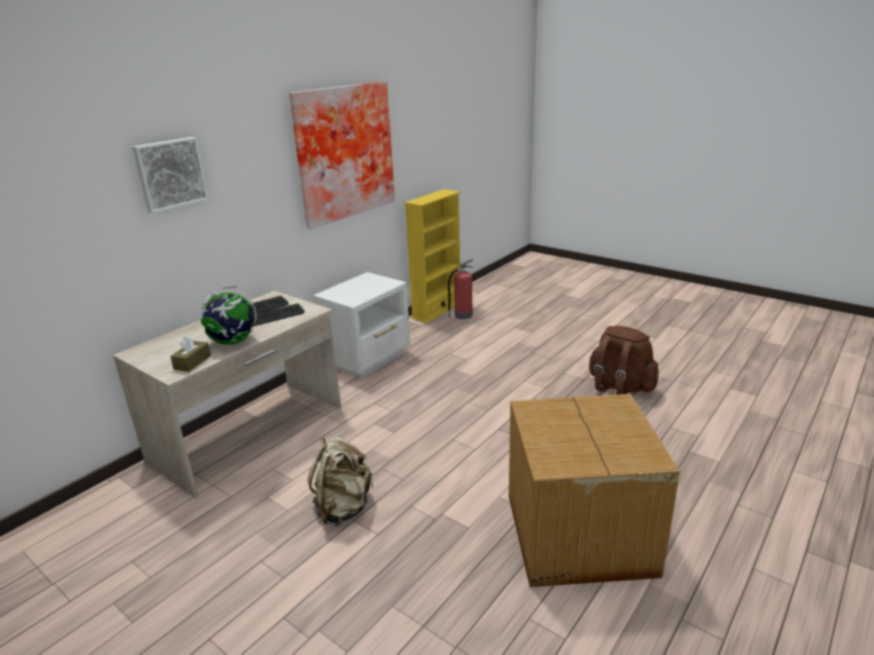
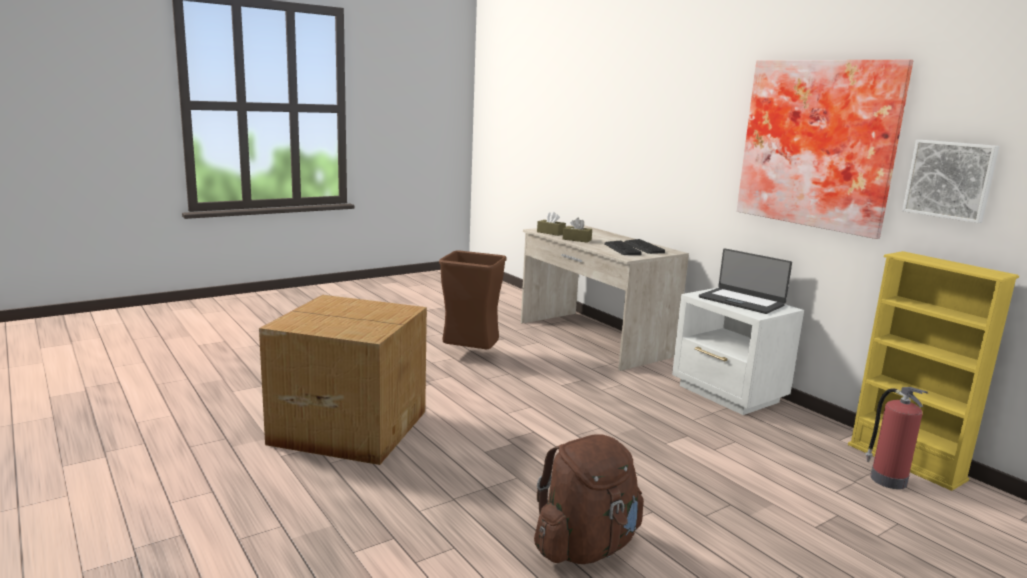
camera: 105 degrees right, 10 degrees down
picture [132,137,209,213] -> picture moved to [902,140,1000,223]
globe [201,286,257,345] -> brown tissue box [563,218,592,243]
beige backpack [308,437,374,526] -> brown trash can [439,251,507,350]
none -> laptop [699,249,792,314]

